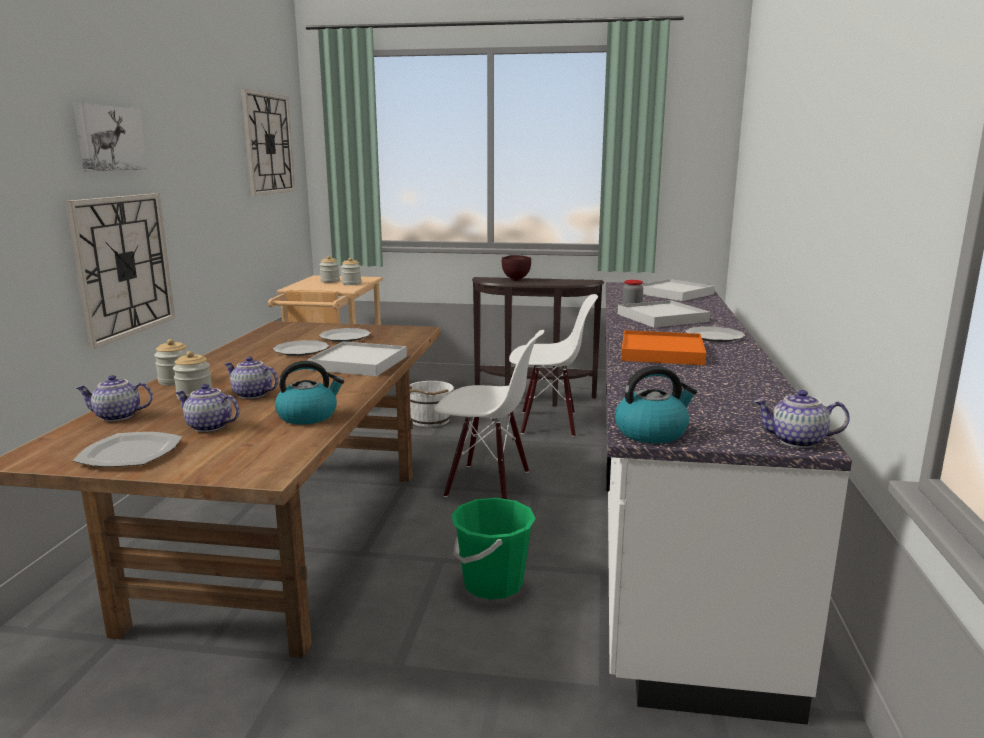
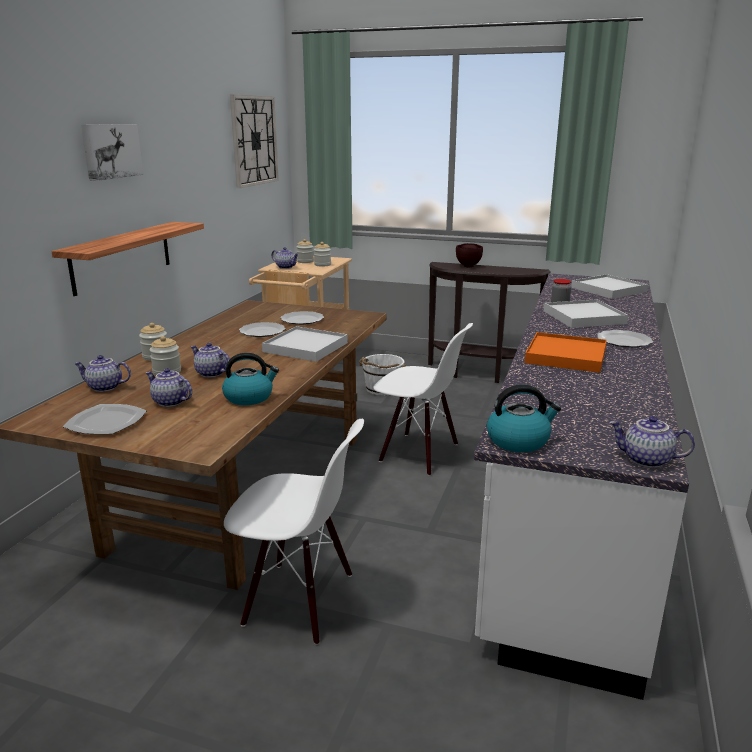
camera: 10 degrees right, 5 degrees up
wall clock [65,193,175,349] -> shelf [52,222,204,296]
green bucket [451,498,536,600] -> none
white chair [509,294,598,437] -> white chair moved to [224,418,364,645]
none -> teapot [272,247,299,269]

